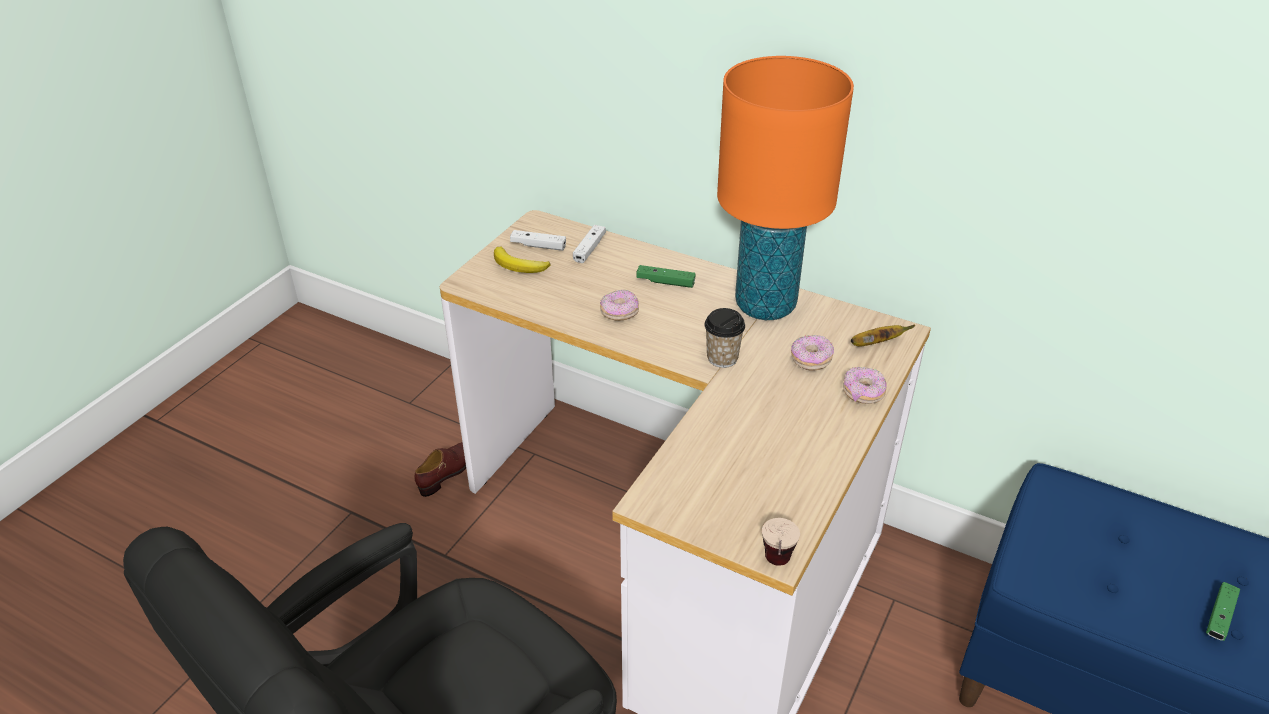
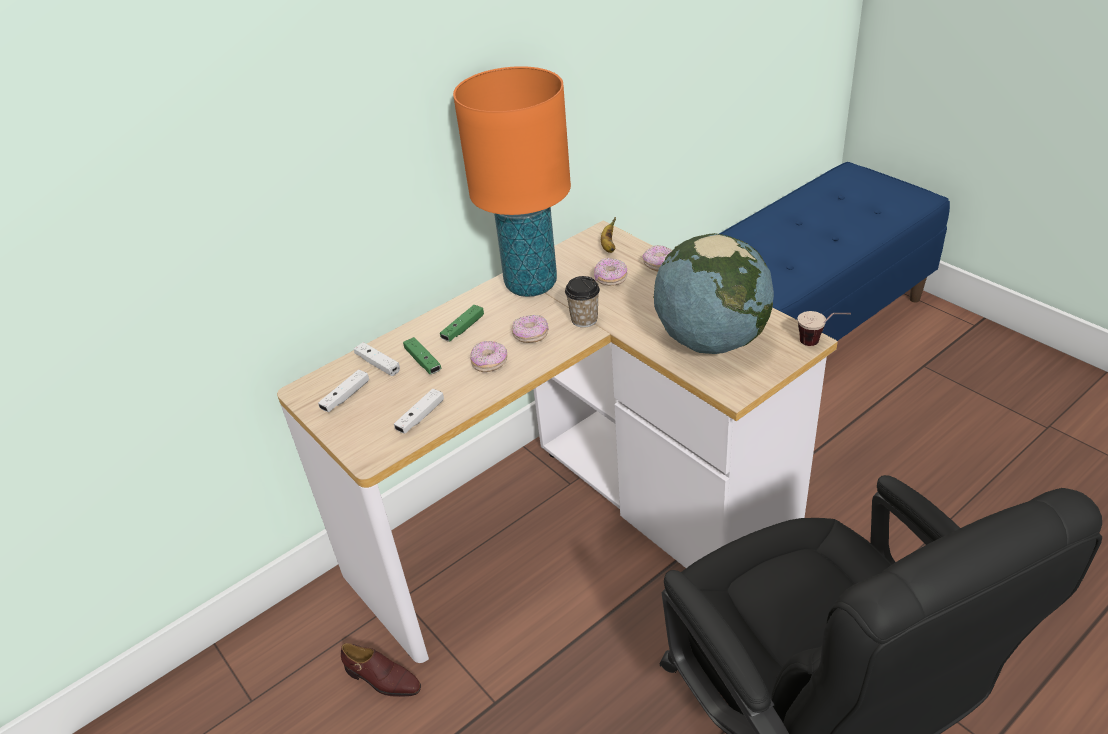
camera: 65 degrees left, 0 degrees up
brown shoe [415,442,466,497] -> brown shoe turned 150 degrees clockwise [341,643,421,697]
banana [494,247,551,273] -> none
green game controller [1206,582,1240,641] -> green game controller moved to [403,337,441,374]
none -> white game controller [394,389,444,434]
none -> donut [512,315,549,343]
none -> globe [654,233,774,354]

